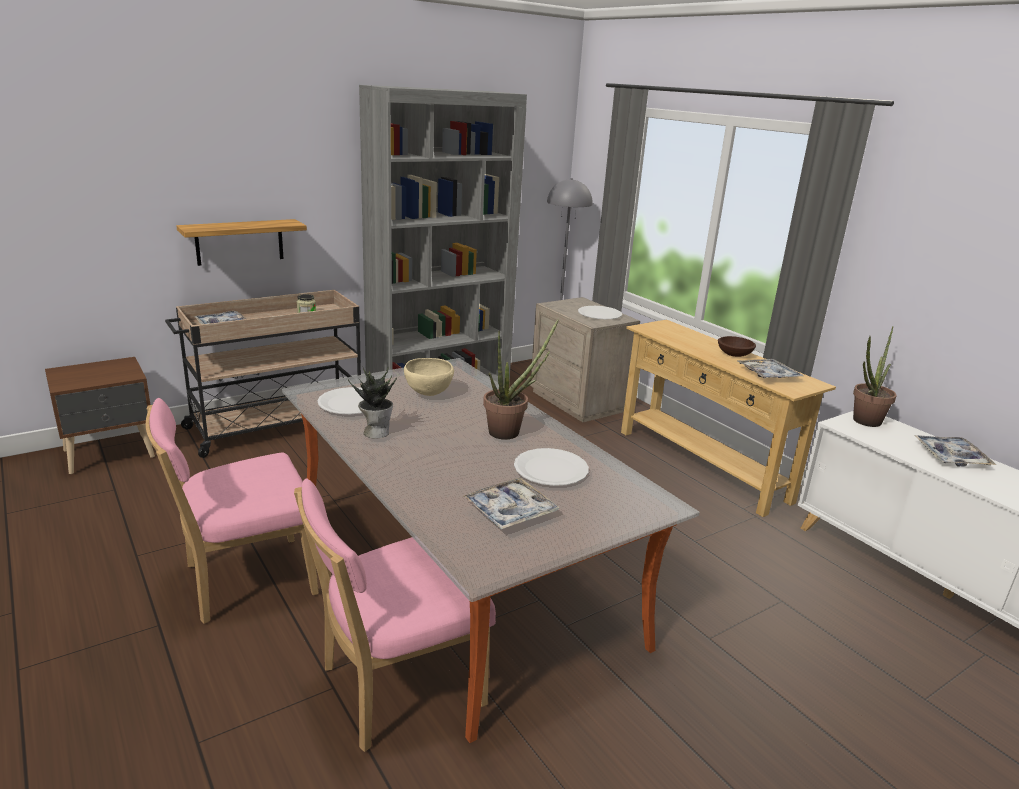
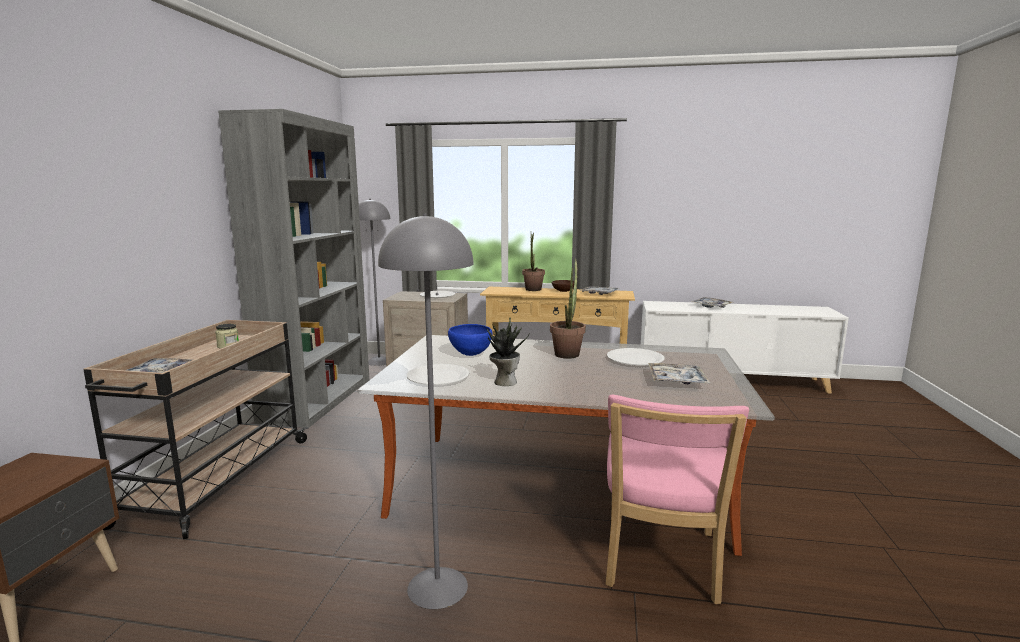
camera: 45 degrees left, 10 degrees down
pink chair [146,398,319,624] -> grey floor lamp [378,213,474,609]
shelf [176,219,307,266] -> none
beige bowl [404,358,454,396] -> blue bowl [448,324,493,356]
potted plant [853,326,897,427] -> potted plant moved to [522,232,545,291]

